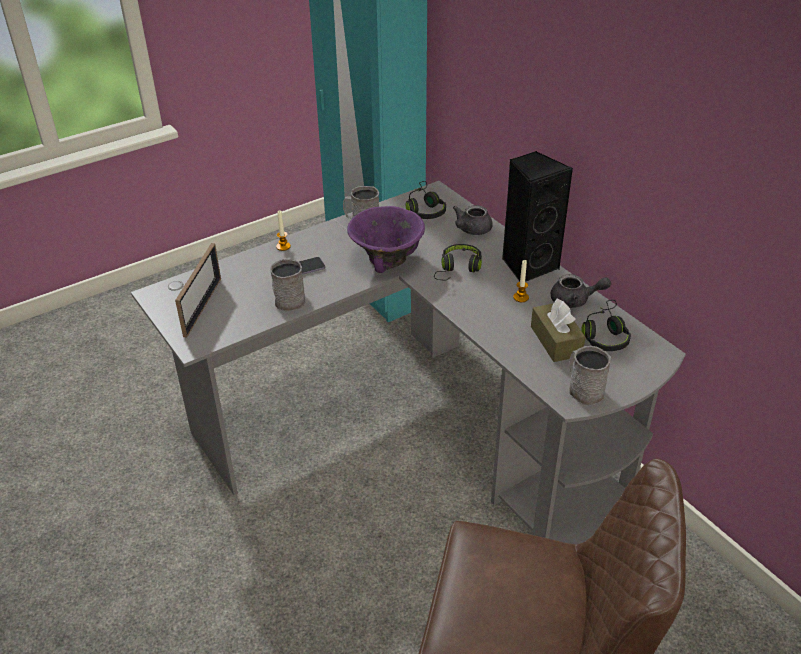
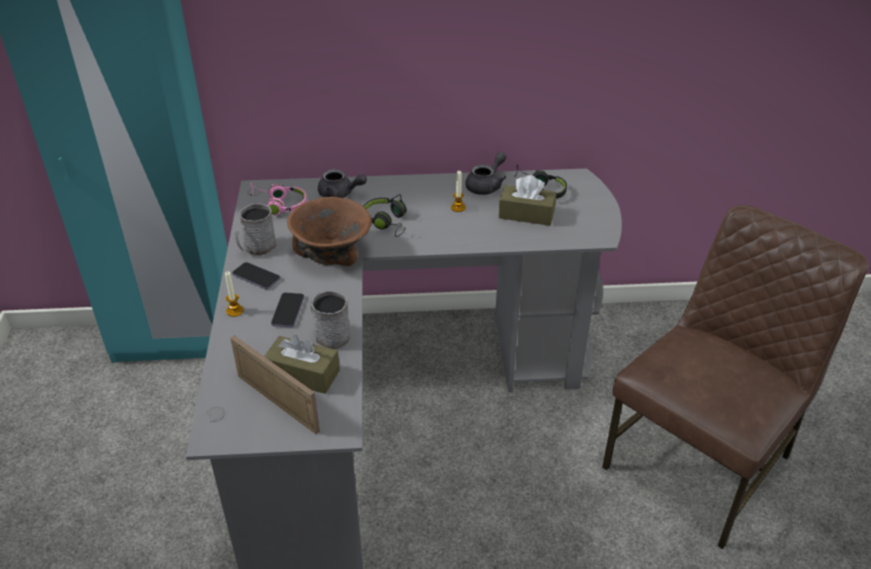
camera: 60 degrees left, 0 degrees up
purple bowl [347,206,425,273] -> brown bowl [287,197,372,266]
black headphones [406,181,446,219] -> pink headphones [250,182,307,215]
grey teapot [453,205,493,235] -> grey teapot turned 45 degrees counterclockwise [318,169,367,198]
black speaker [502,151,573,282] -> none
grey mug [569,346,611,405] -> none
none -> phone [232,262,280,289]
none -> brown tissue box [264,335,340,394]

